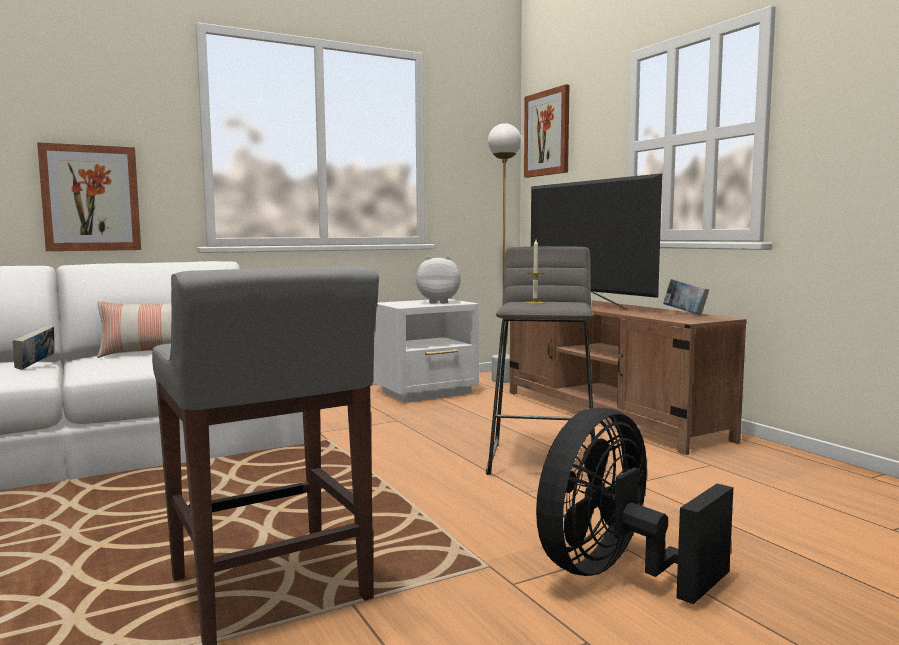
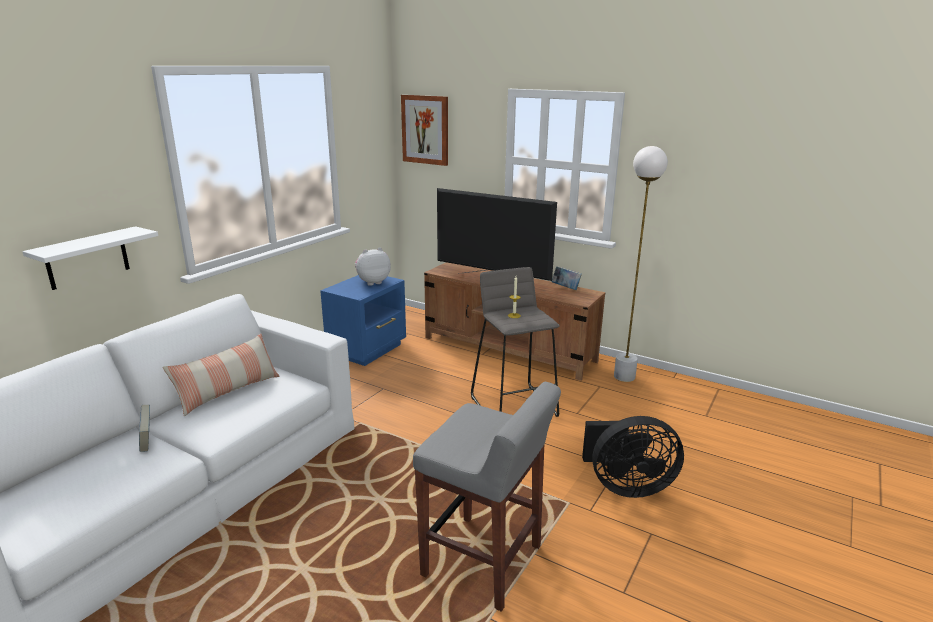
camera: 30 degrees left, 15 degrees up
picture [37,142,141,251] -> white shelf [22,226,158,290]
white nightstand [373,299,479,403] -> blue nightstand [320,275,406,366]
white floor lamp [488,123,521,383] -> white floor lamp moved to [614,146,668,382]
black fan [536,408,733,604] -> black fan turned 105 degrees counterclockwise [582,416,684,498]

